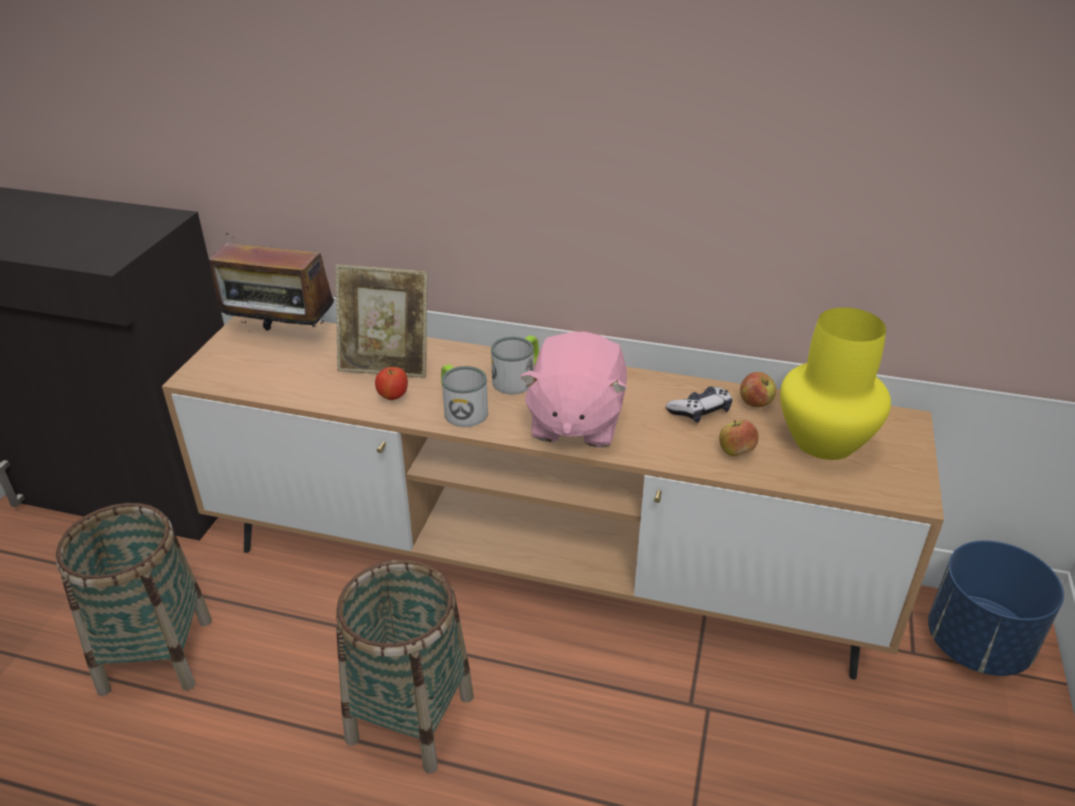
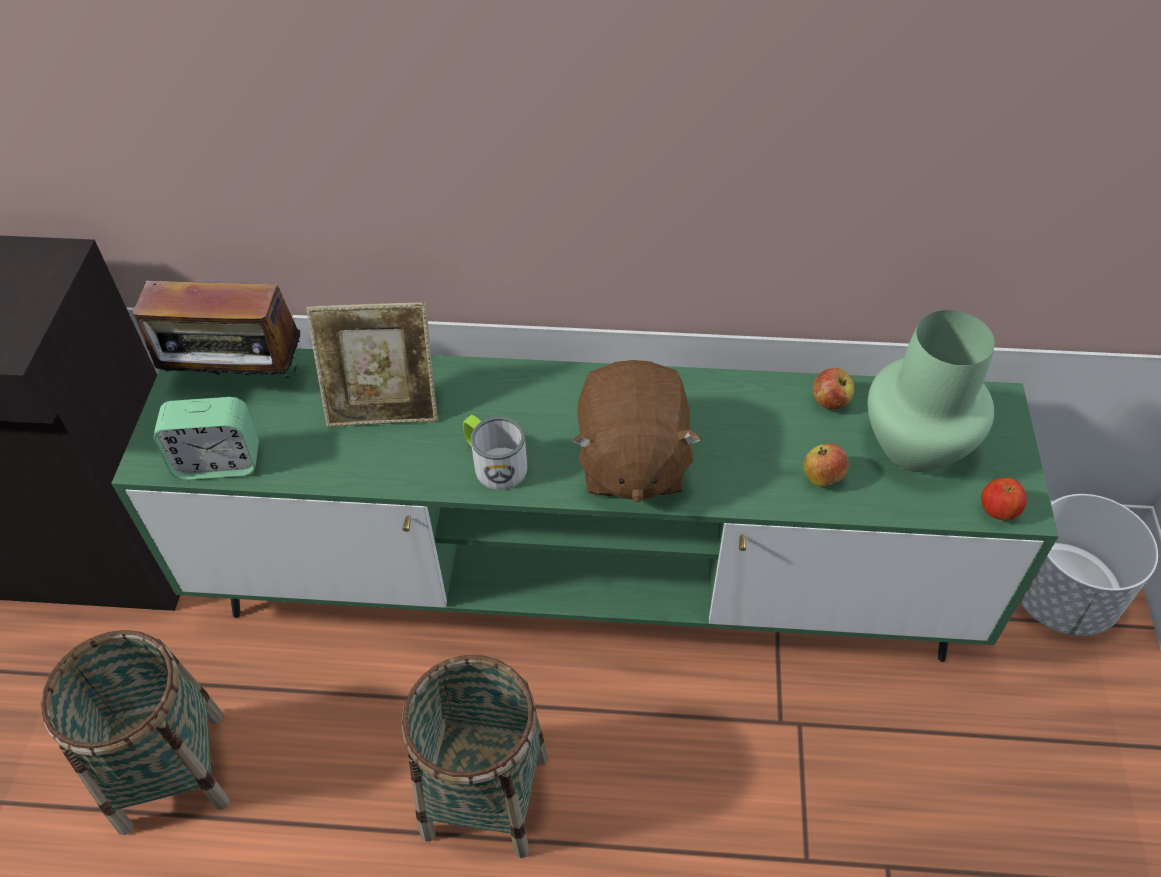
camera: 10 degrees left, 15 degrees up
brown tv stand [162,316,944,680] -> green tv stand [111,348,1059,662]
apple [375,367,408,400] -> apple moved to [981,478,1027,520]
mug [491,335,539,394] -> none
pink plush toy [519,332,628,448] -> brown plush toy [572,360,702,503]
game controller [666,387,732,423] -> none
yellow vase [780,307,891,460] -> green vase [868,310,995,472]
blue planter [928,540,1064,676] -> white planter [1020,494,1158,636]
none -> alarm clock [153,397,259,480]

